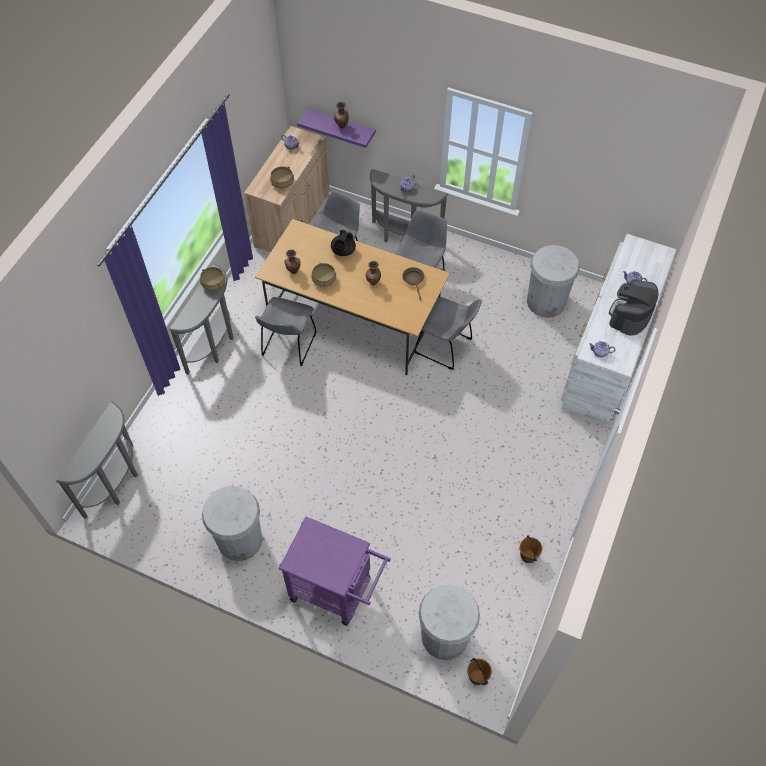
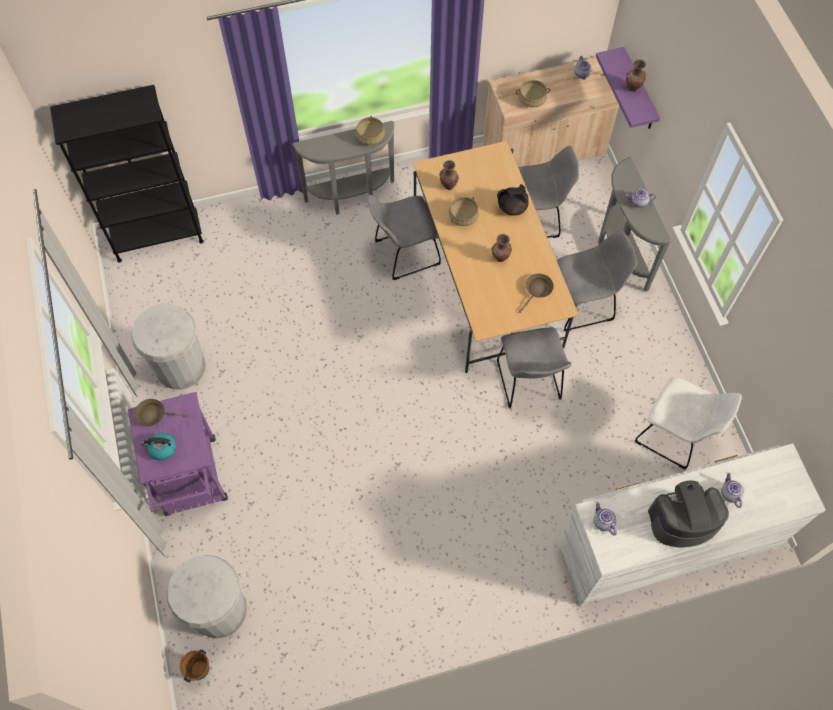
camera: 50 degrees right, 5 degrees up
grey console table [56,401,138,519] -> black bookcase [50,85,204,263]
brown bucket [520,535,542,563] -> none
white trash can [527,245,580,318] -> white chair [635,377,742,469]
none -> brown frying pan [134,399,189,427]
none -> kettle [141,433,176,461]

